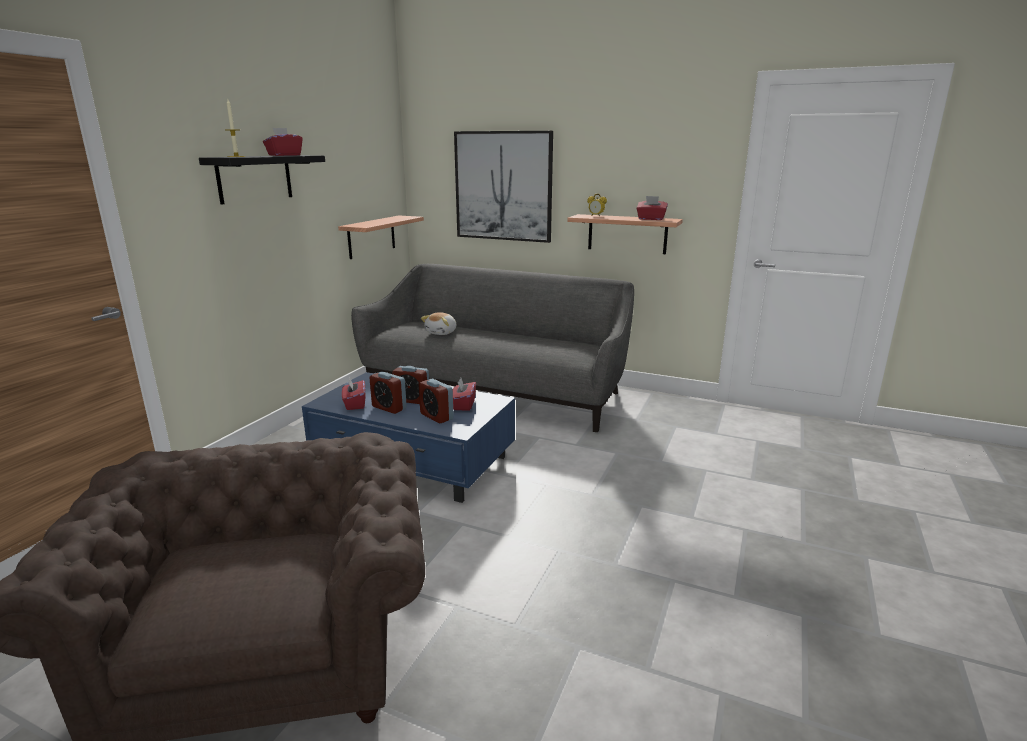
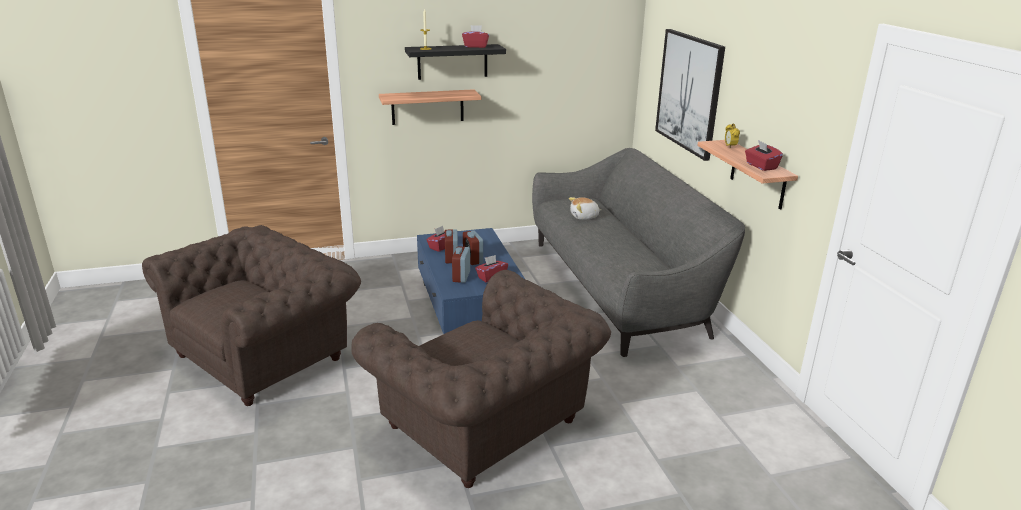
camera: 50 degrees right, 5 degrees up
shelf [338,216,424,259] -> shelf moved to [379,89,481,125]
none -> brown armchair [351,270,611,488]

